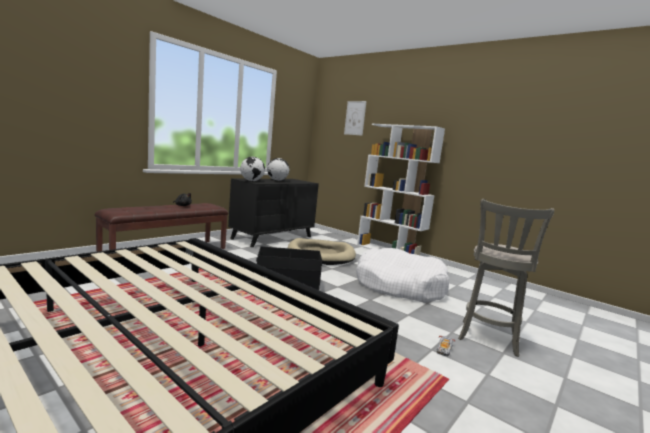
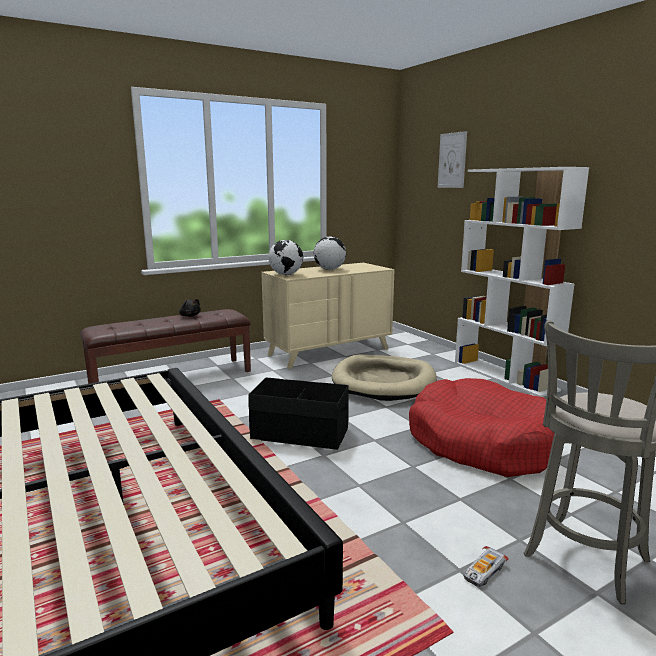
camera: 20 degrees right, 5 degrees up
black dresser [228,178,319,247] -> beige dresser [261,263,395,369]
white dog bed [356,248,449,303] -> red dog bed [409,378,555,477]

